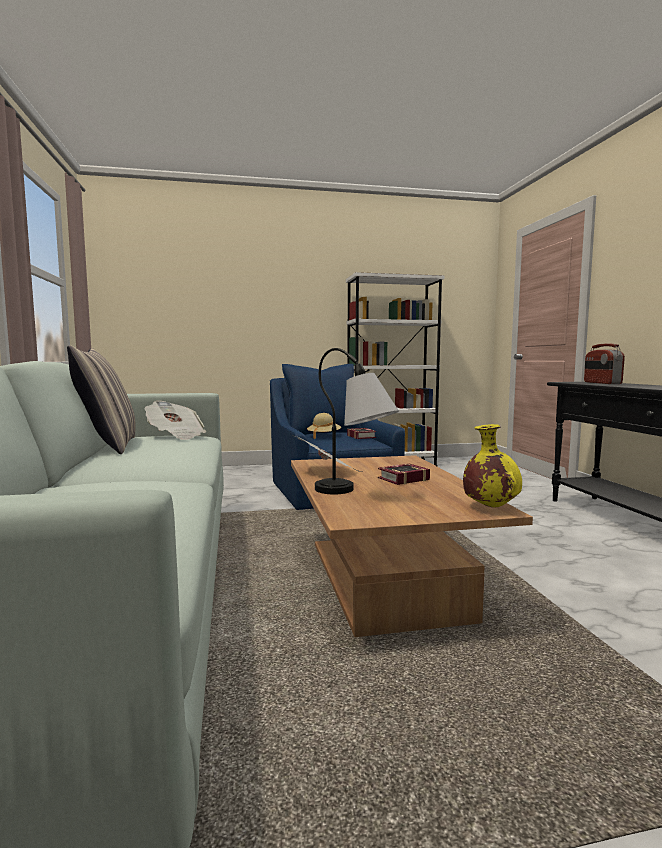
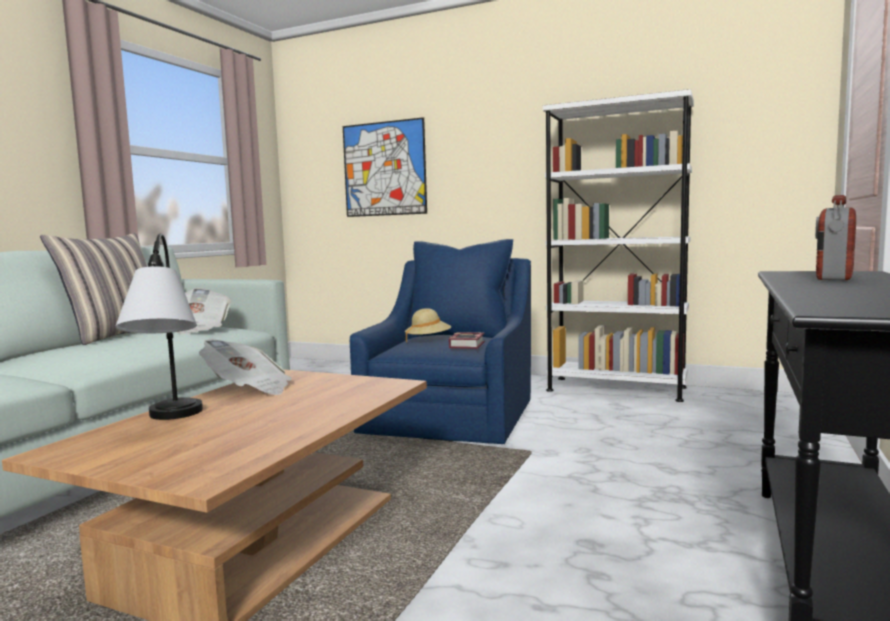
camera: 35 degrees right, 0 degrees up
book [378,464,430,485] -> none
yellow vase [463,424,522,507] -> none
none -> picture [343,117,427,217]

